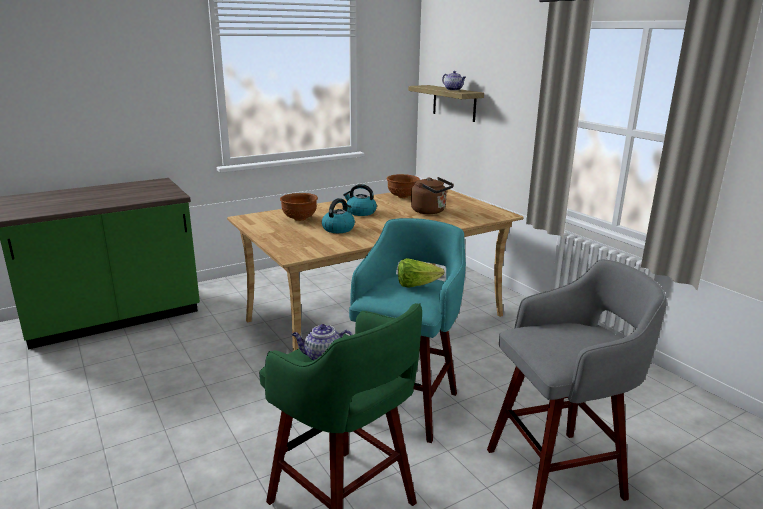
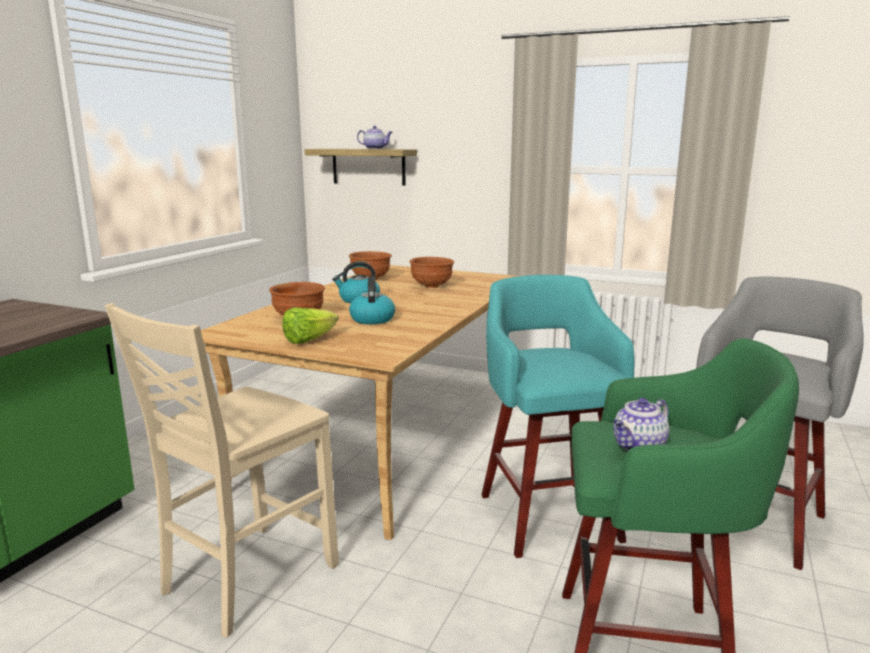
camera: 35 degrees left, 5 degrees down
lettuce [398,258,445,287] -> lettuce moved to [282,307,339,344]
brown kettle [411,177,454,214] -> brown bowl [409,257,454,288]
none -> beige chair [105,303,339,638]

